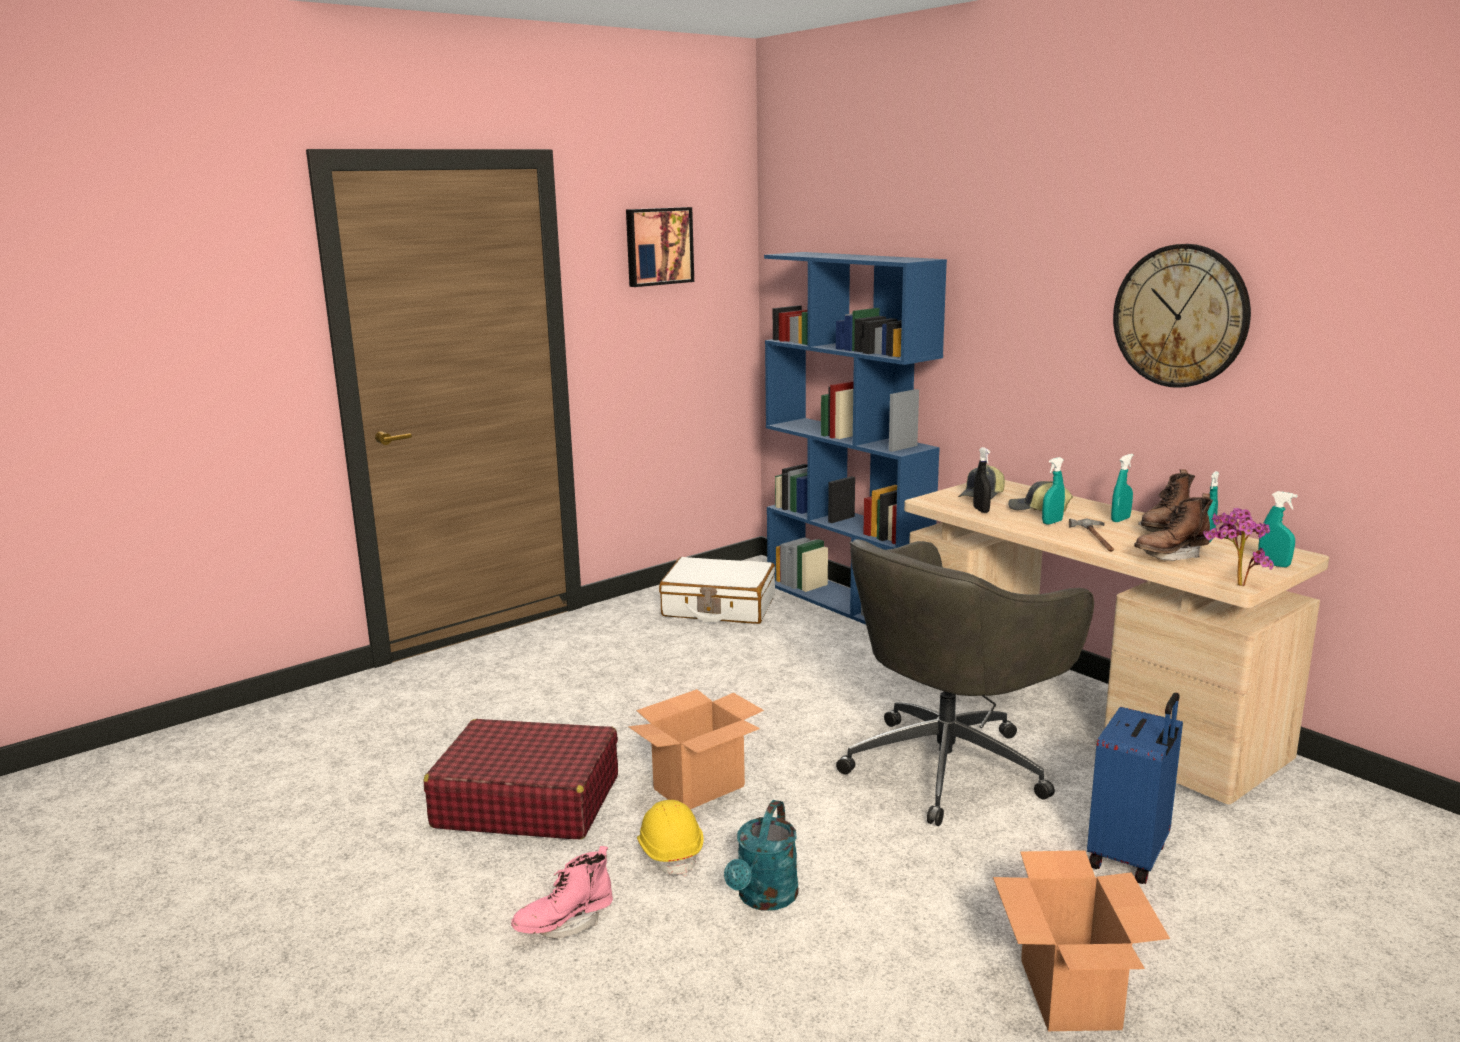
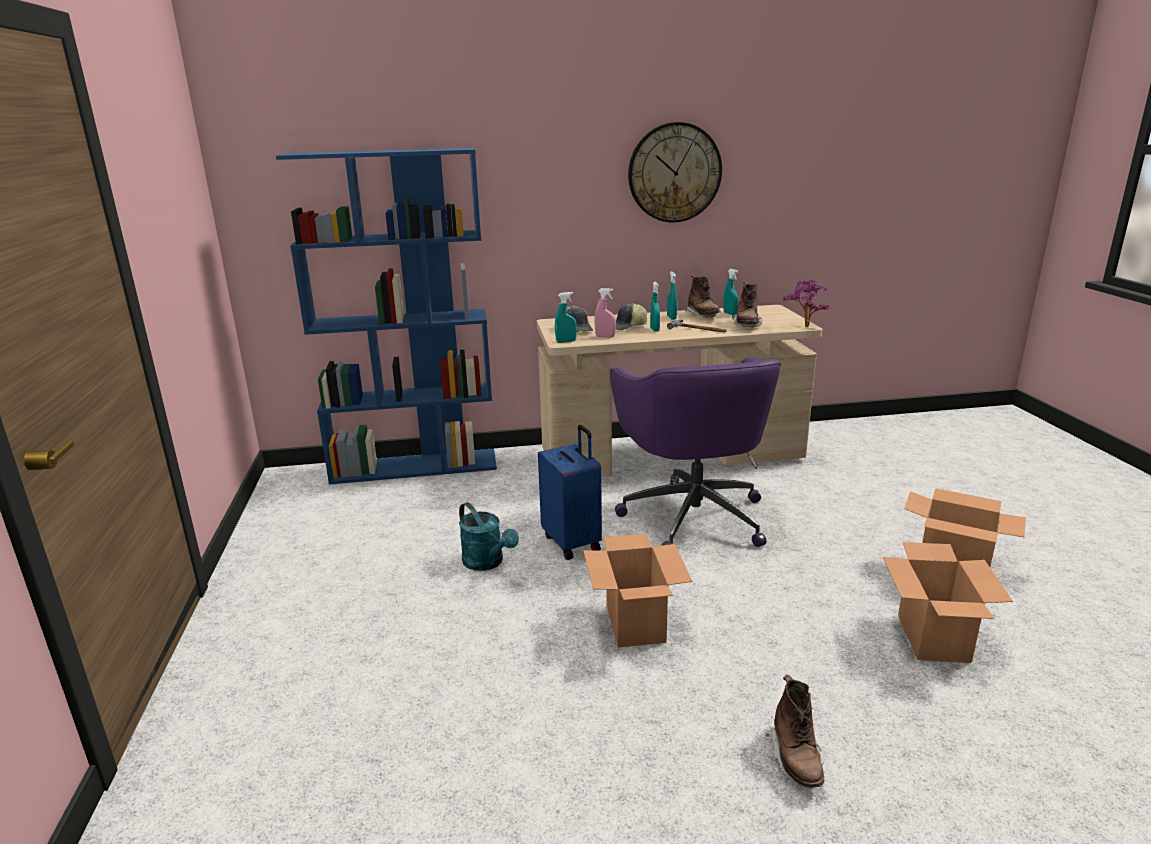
camera: 60 degrees left, 5 degrees up
red suitcase [424,719,618,839] -> none
pink boot [511,846,613,939] -> brown boot [766,674,824,788]
picture [626,207,694,287] -> none
yellow hard hat [637,800,703,876] -> none
white suitcase [659,557,775,624] -> none
turquoise watering can [724,800,799,911] -> turquoise watering can moved to [459,502,519,571]
grey office chair [836,539,1094,826] -> purple office chair [610,357,781,547]
black spray bottle [973,447,991,513] -> pink spray bottle [594,288,616,338]
blue suitcase [1087,693,1183,884] -> blue suitcase moved to [538,425,602,560]
turquoise spray bottle [1258,491,1297,567] -> turquoise spray bottle moved to [555,292,577,343]
none -> cardboard box [883,542,1013,663]

